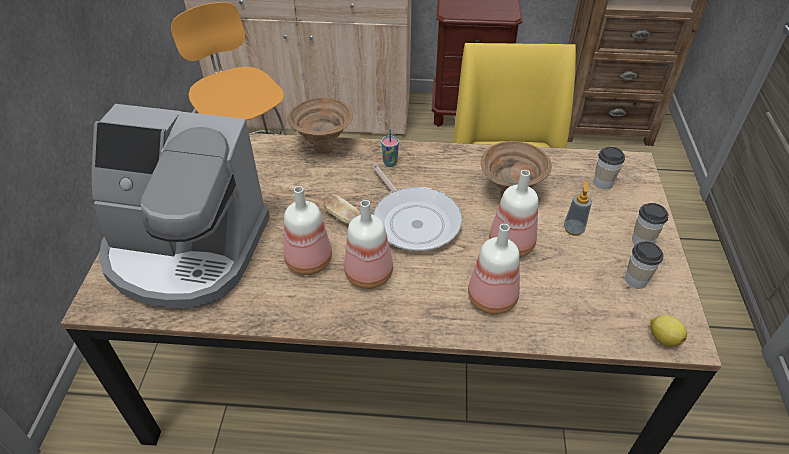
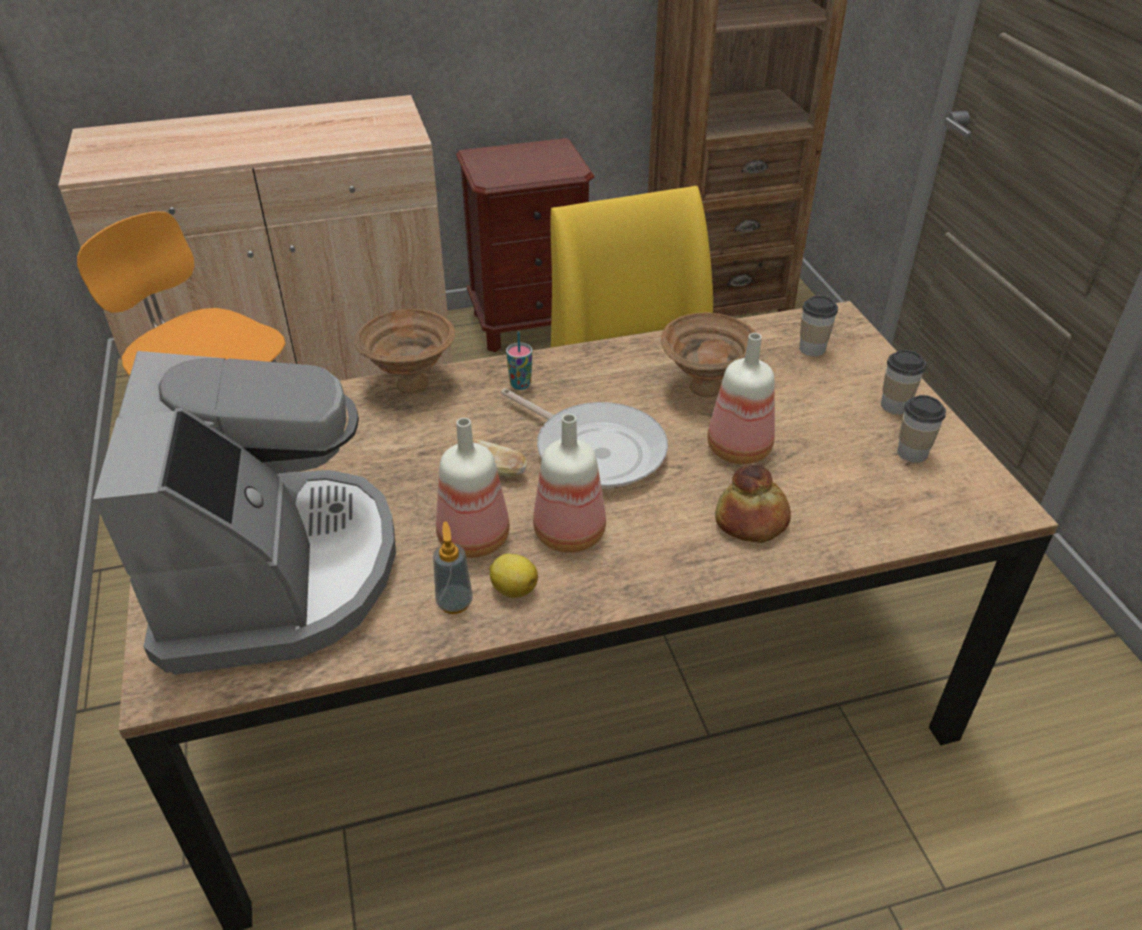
camera: 20 degrees left, 5 degrees down
coffee machine [92,104,270,309] -> coffee machine turned 90 degrees counterclockwise [93,351,396,675]
bottle [468,224,520,314] -> bread [715,465,791,543]
soap dispenser [564,181,592,236] -> soap dispenser moved to [433,521,473,614]
lemon [650,315,687,347] -> lemon moved to [489,554,538,598]

